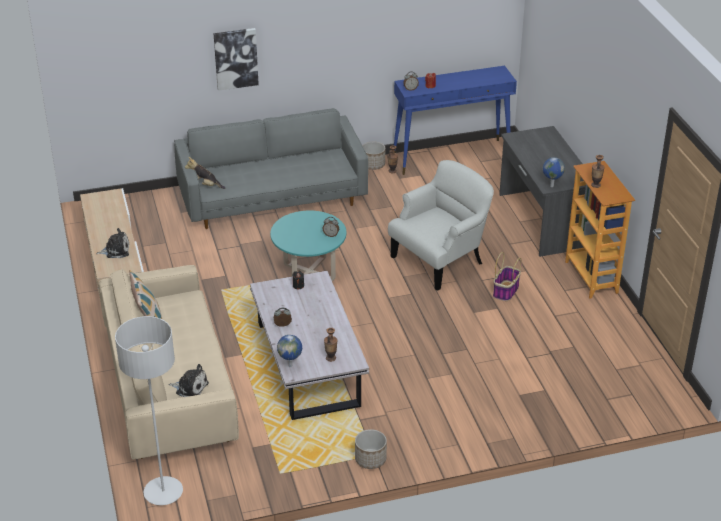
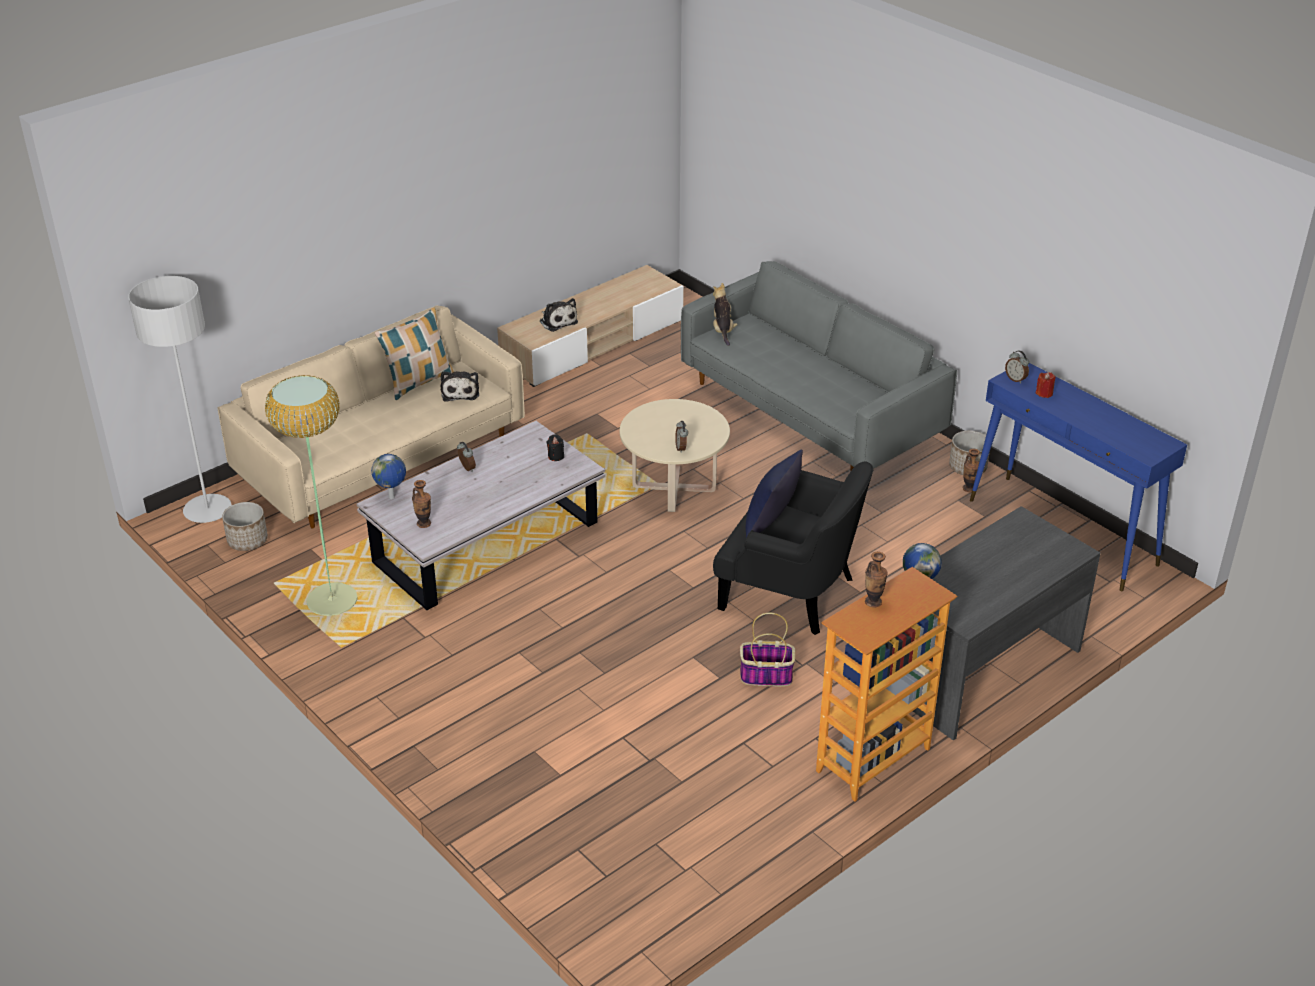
camera: 65 degrees right, 0 degrees up
plush toy [169,364,209,397] -> plush toy moved to [441,371,479,402]
picture [214,28,259,91] -> none
turquoise coffee table [270,211,346,281] -> beige coffee table [620,399,730,512]
planter [355,429,387,469] -> planter moved to [222,502,268,551]
white armchair [388,160,494,291] -> black armchair [713,461,873,635]
none -> floor lamp [265,375,358,616]
none -> blue pillow [746,450,803,537]

